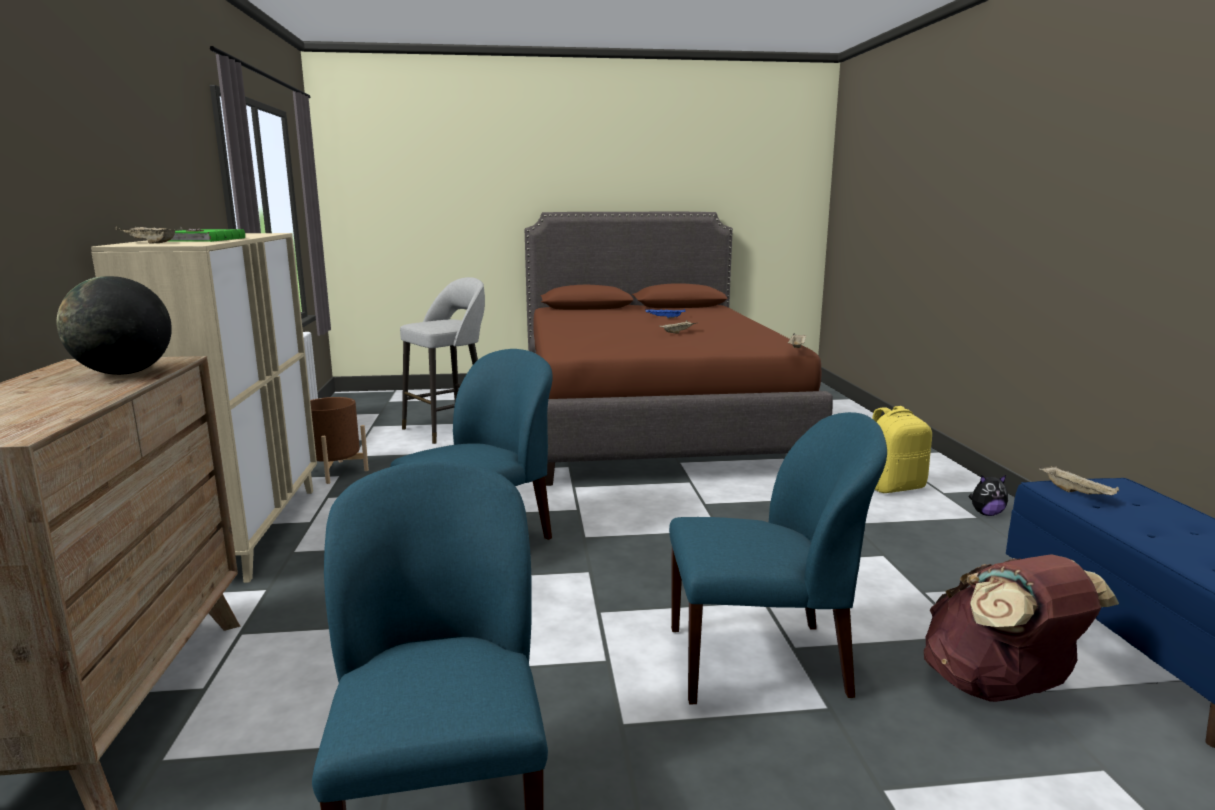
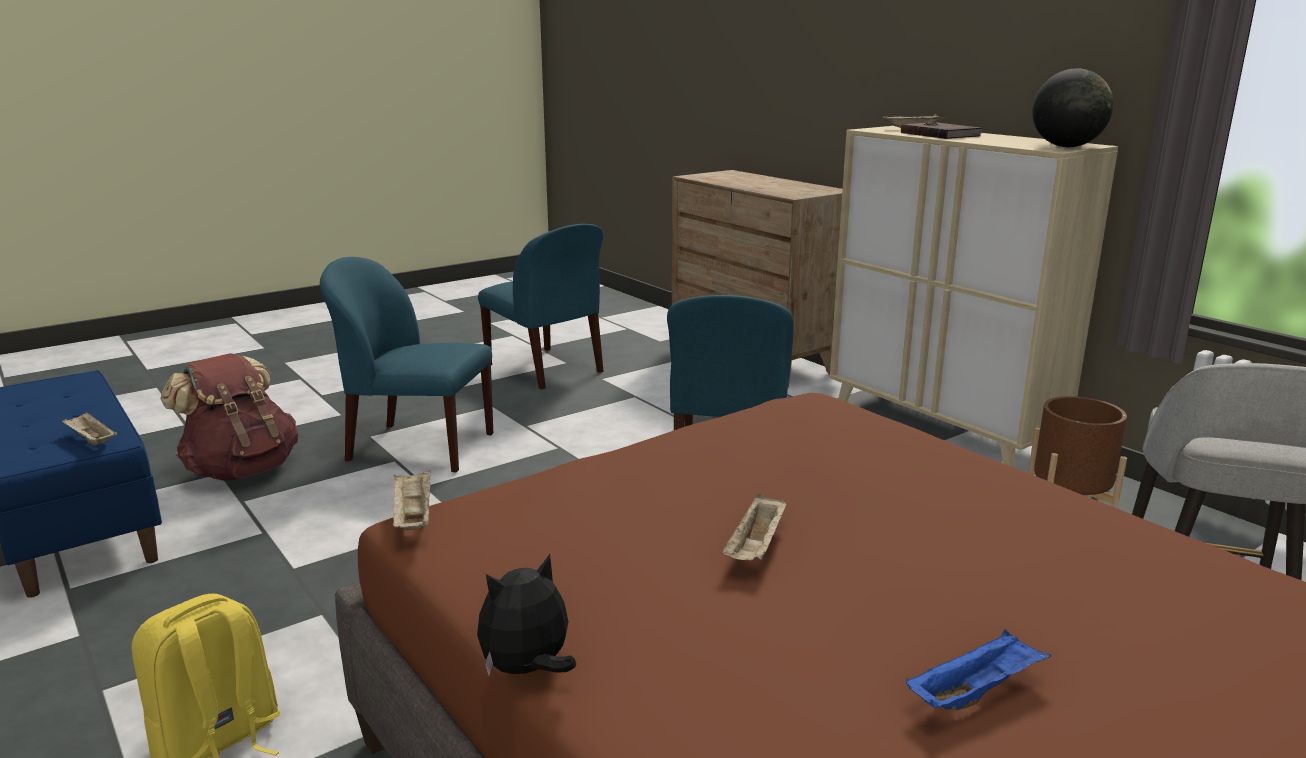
camera: 150 degrees right, 5 degrees up
globe [57,276,172,375] -> globe moved to [1032,68,1113,147]
green book [167,229,245,242] -> brown book [901,122,982,139]
blue chair [669,412,887,704] -> blue chair turned 45 degrees clockwise [320,257,493,472]
plush toy [968,475,1008,516] -> plush toy moved to [477,554,576,676]

